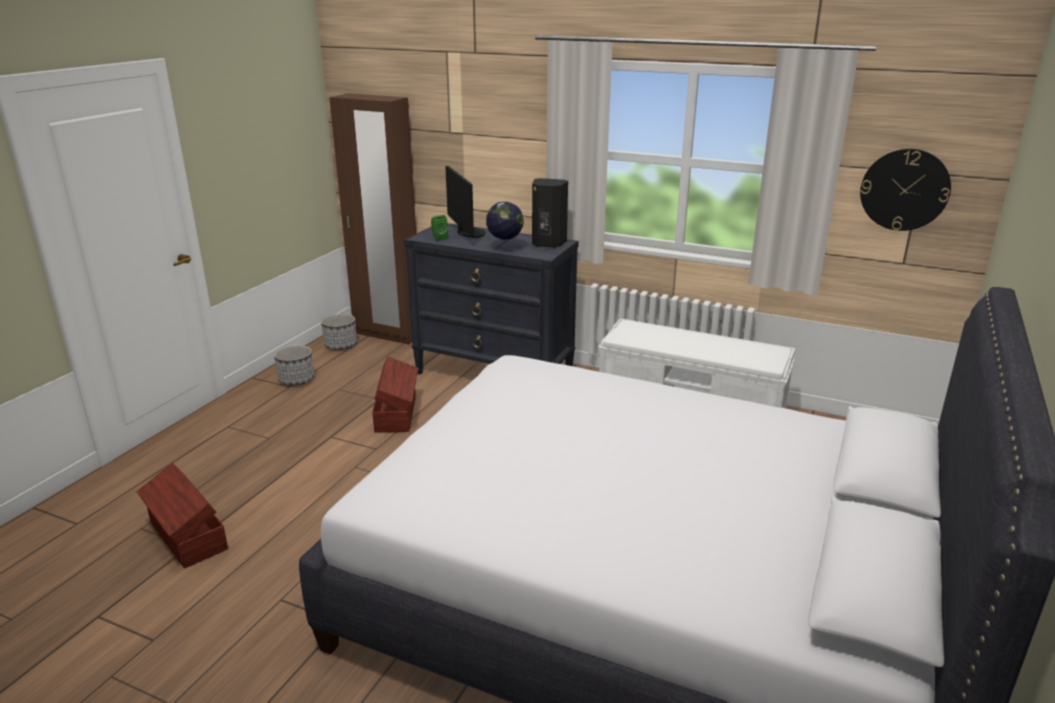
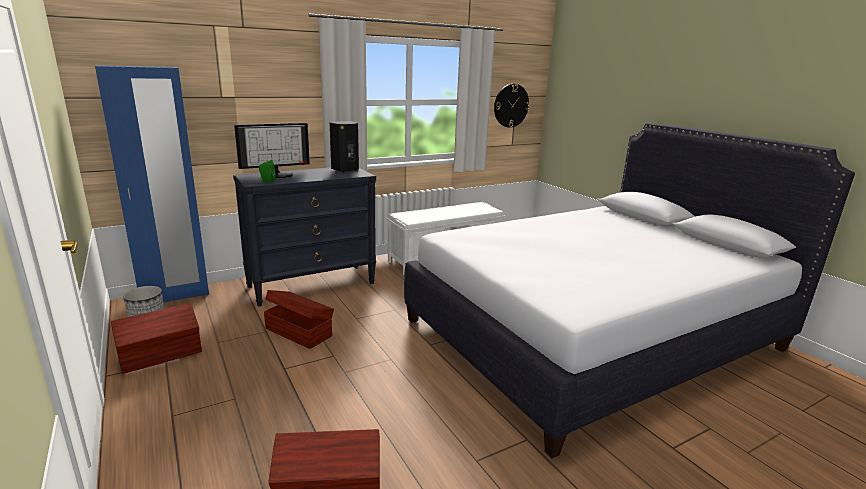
camera: 55 degrees left, 5 degrees down
planter [274,345,314,386] -> brown storage box [111,303,202,374]
brown wardrobe [329,93,416,345] -> blue wardrobe [95,65,209,303]
monitor [445,166,485,238] -> monitor turned 135 degrees clockwise [234,123,310,178]
globe [486,202,524,252] -> none

